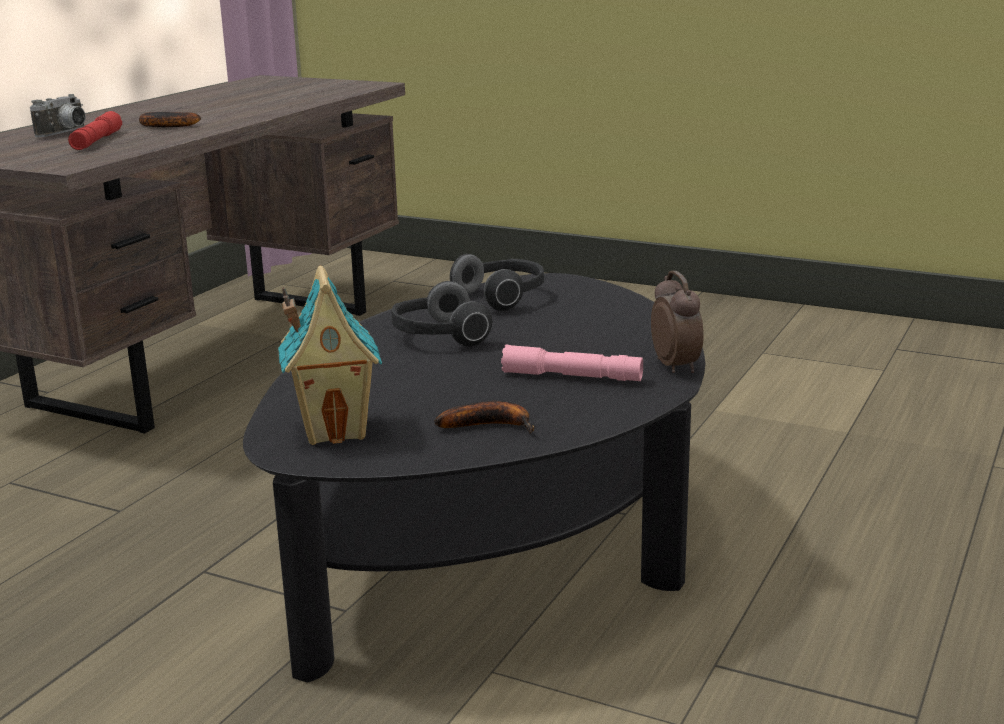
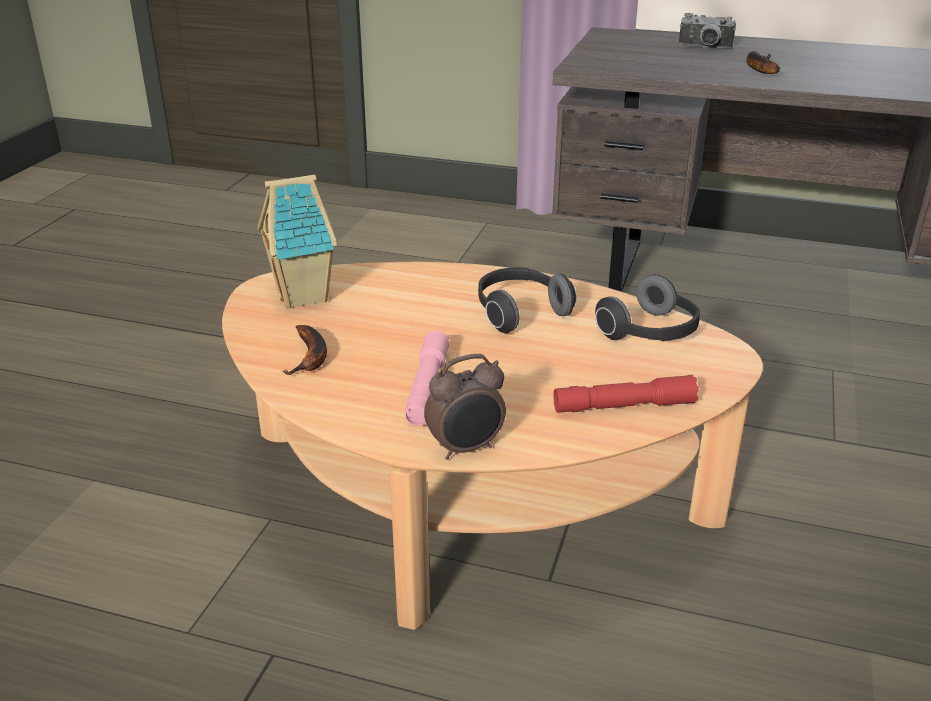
camera: 80 degrees right, 10 degrees up
red flashlight [68,111,122,150] -> red flashlight moved to [553,375,699,413]
black coffee table [243,273,705,683] -> beige coffee table [222,262,763,630]

